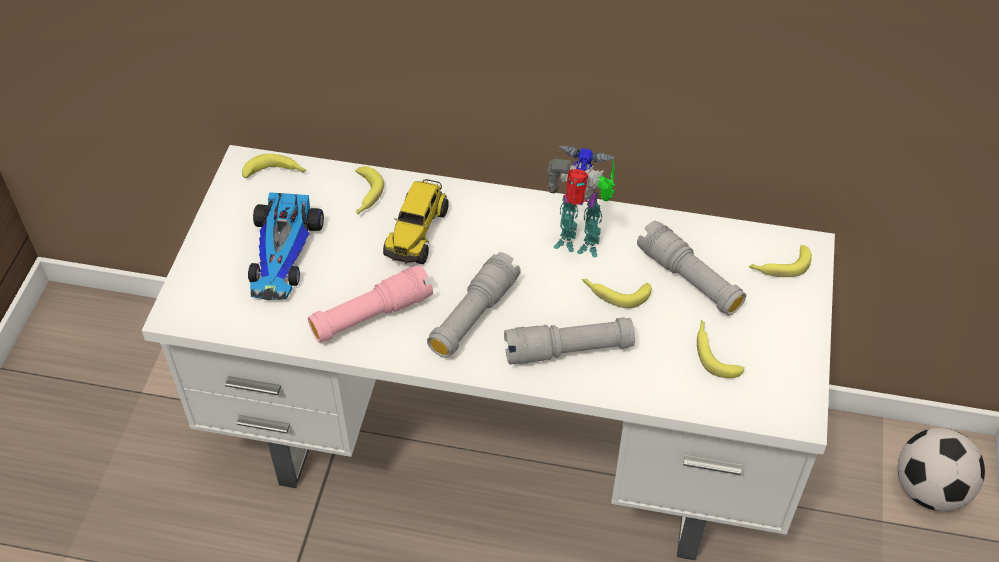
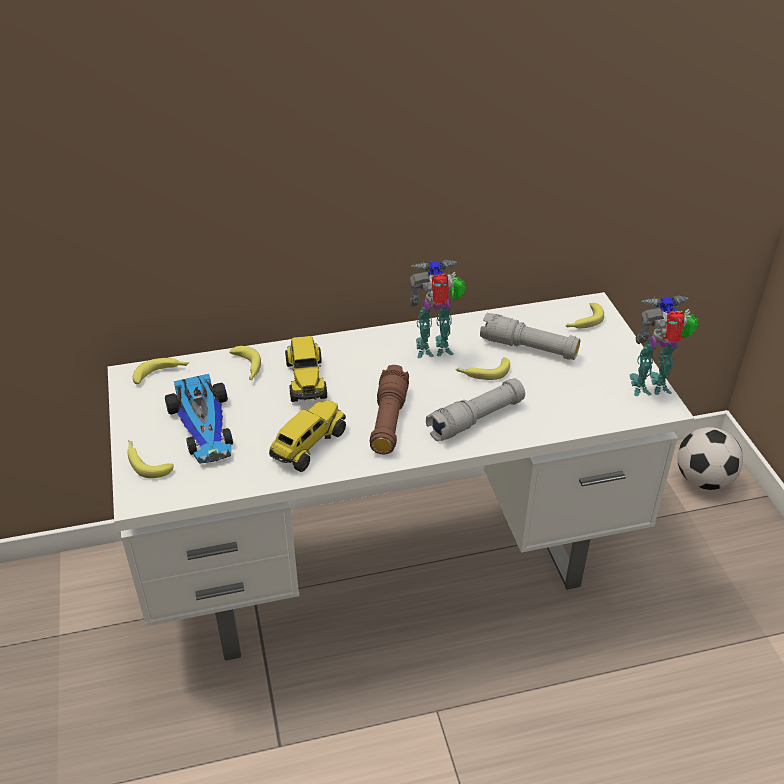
camera: 25 degrees left, 10 degrees down
pink flashlight [308,265,433,343] -> toy truck [269,400,346,472]
grey flashlight [427,252,521,358] -> brown flashlight [370,365,409,454]
banana [697,320,745,378] -> banana moved to [127,440,174,478]
none -> toy robot [630,295,699,396]

